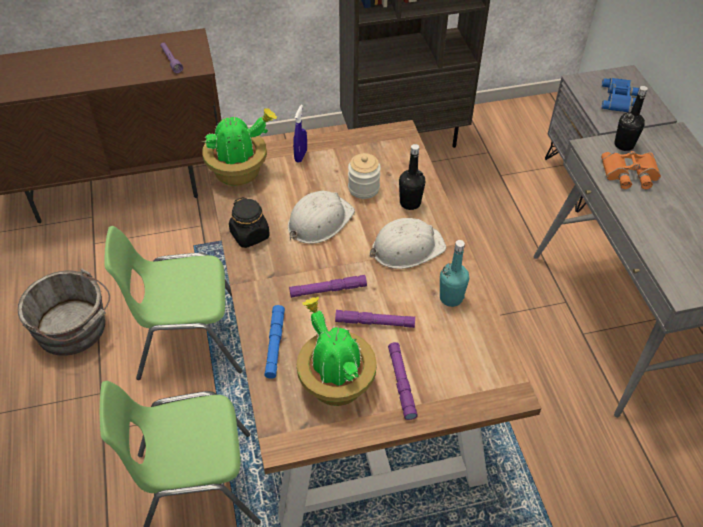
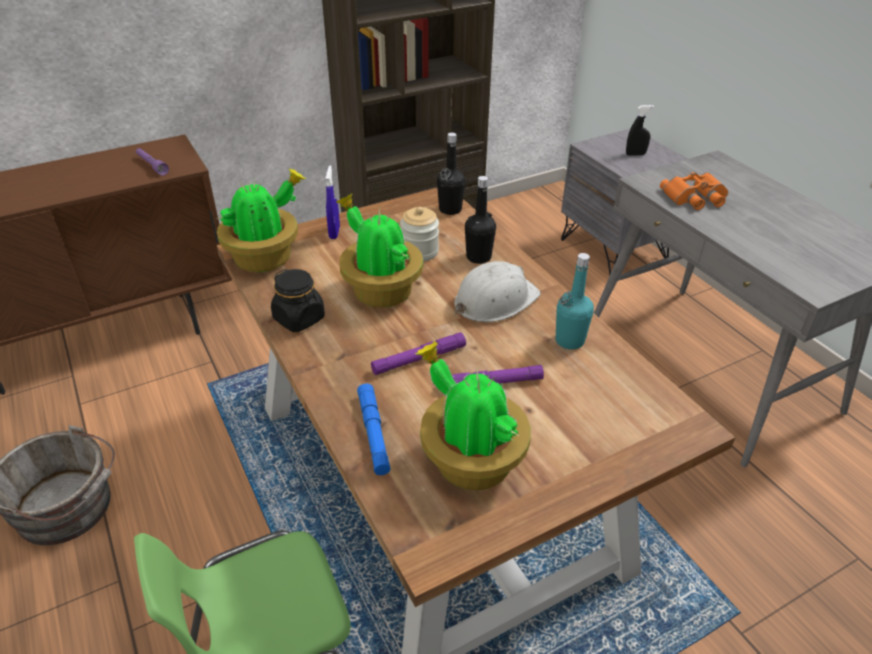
camera: 15 degrees left, 10 degrees down
green chair [104,226,242,380] -> none
white hard hat [288,191,355,244] -> potted plant [335,193,423,308]
purple flashlight [388,342,418,420] -> none
blue binoculars [602,78,639,112] -> black spray bottle [626,105,654,155]
black bottle [614,86,648,151] -> black bottle moved to [437,133,465,215]

